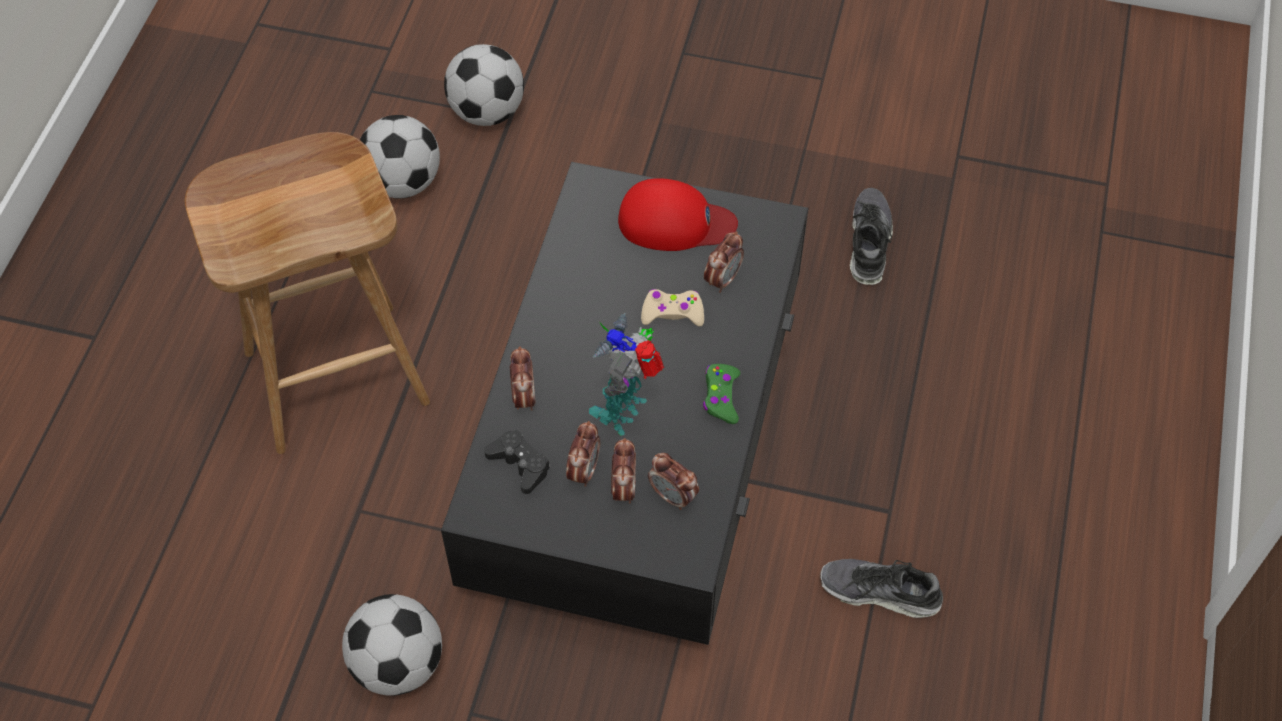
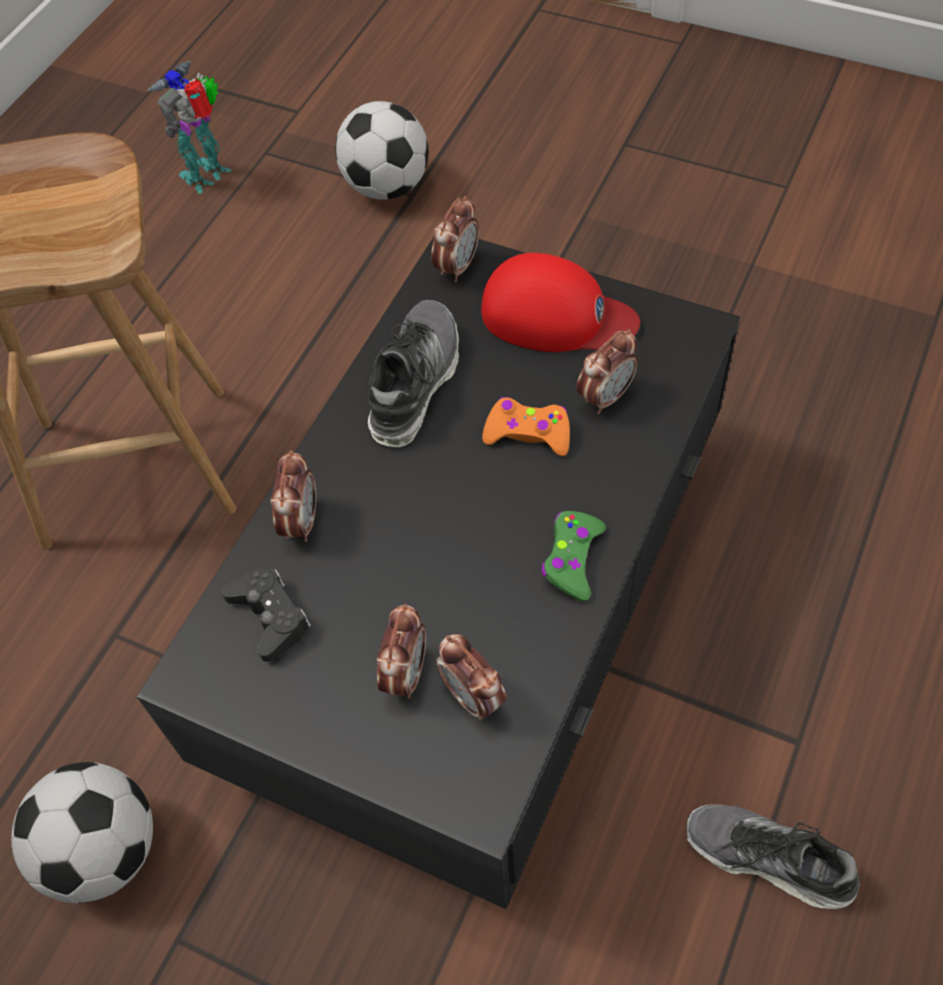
camera: 15 degrees right, 0 degrees up
football [360,115,440,199] -> none
alarm clock [566,421,600,487] -> alarm clock moved to [431,196,479,282]
toy robot [589,313,664,435] -> toy robot moved to [148,61,232,194]
beige game controller [641,289,704,326] -> orange game controller [482,397,570,456]
shoe [850,188,893,285] -> shoe moved to [368,300,459,447]

